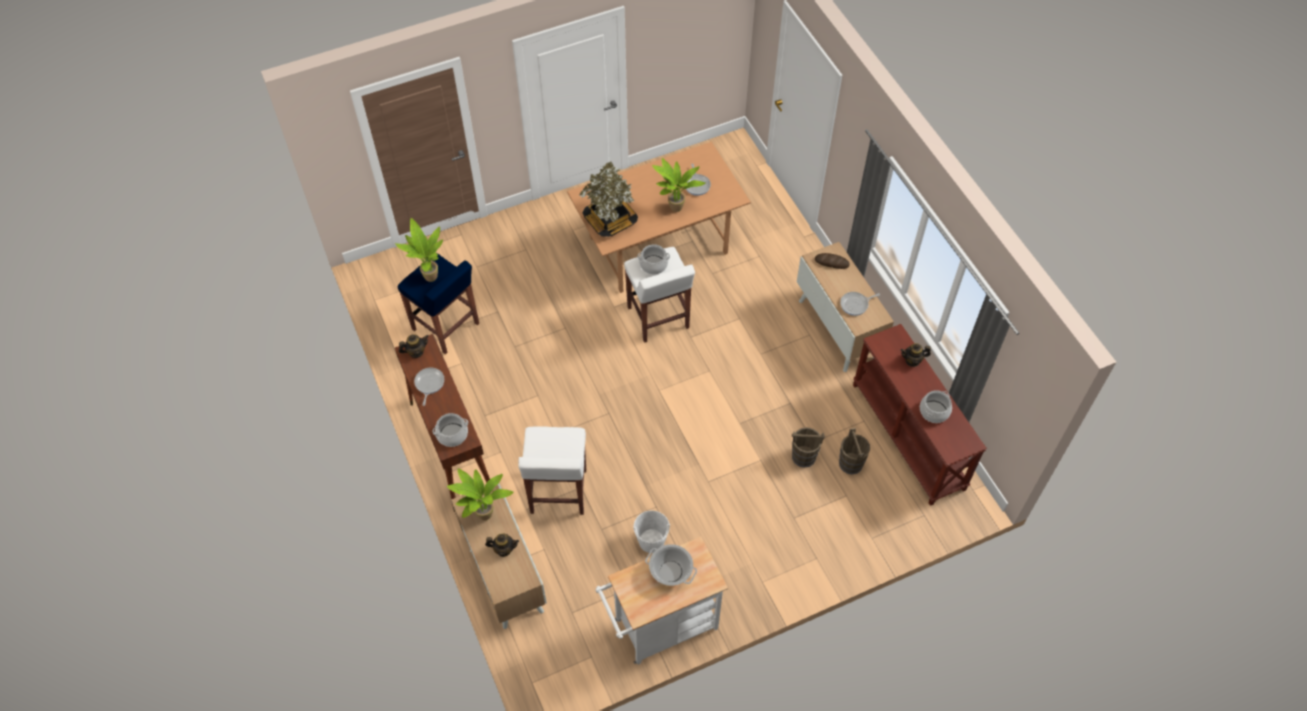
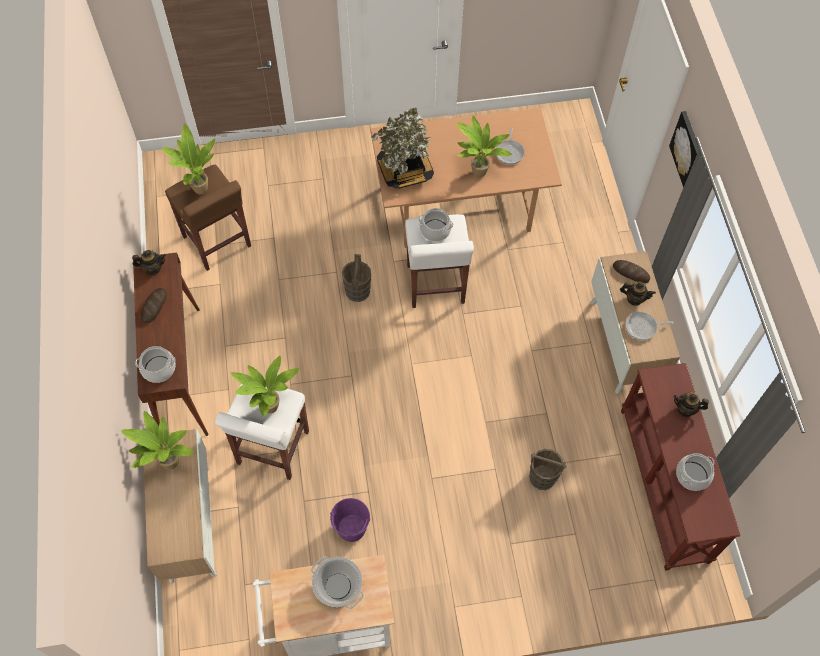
camera: 15 degrees right, 5 degrees up
blue stool [398,253,479,354] -> brown stool [165,165,251,271]
frying pan [414,368,444,406] -> bread [141,288,167,324]
teapot [485,534,519,557] -> teapot moved to [620,282,656,306]
white bucket [633,511,670,553] -> purple bucket [330,498,370,542]
brown bucket [839,428,870,474] -> brown bucket moved to [342,254,371,302]
none -> potted plant [231,356,299,416]
none -> picture [669,111,699,188]

